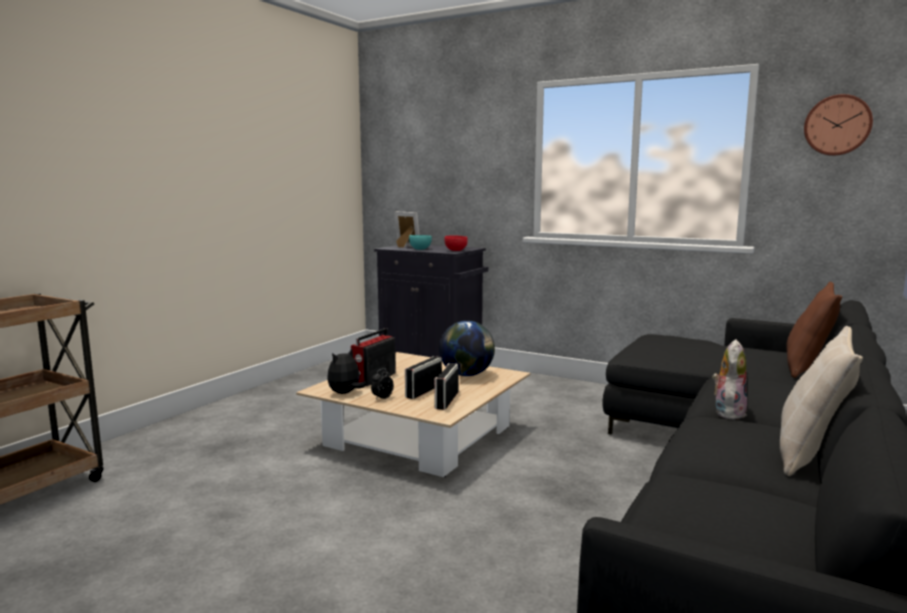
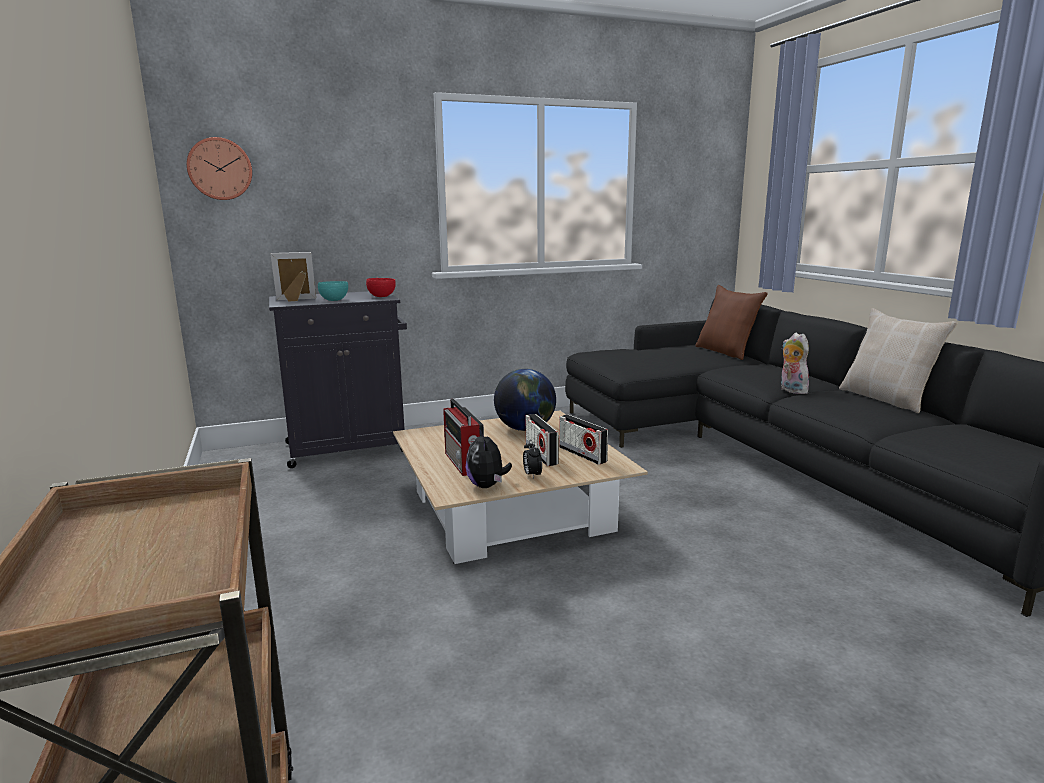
camera: 50 degrees left, 5 degrees up
wall clock [804,94,873,156] -> wall clock moved to [187,137,252,200]

